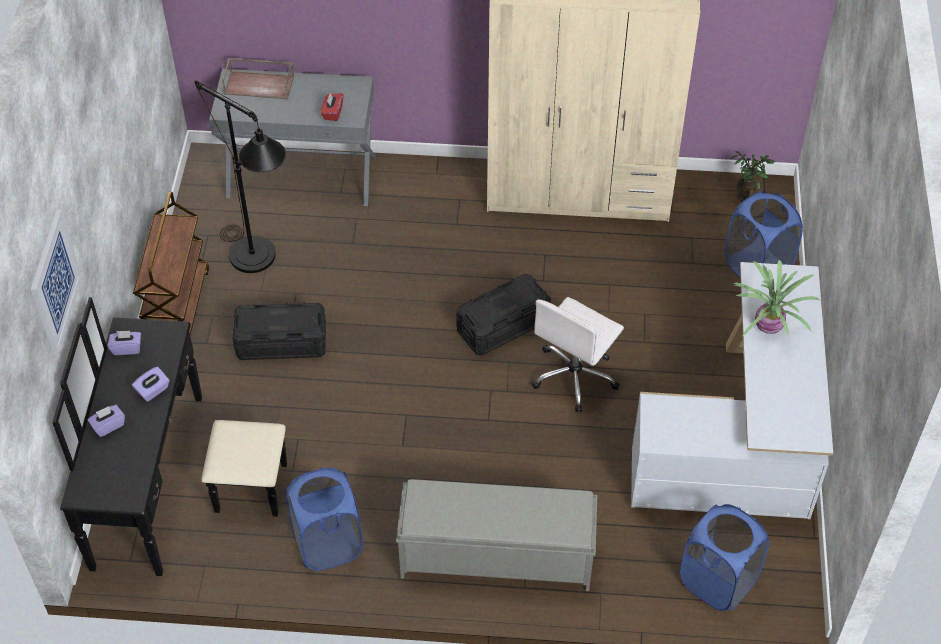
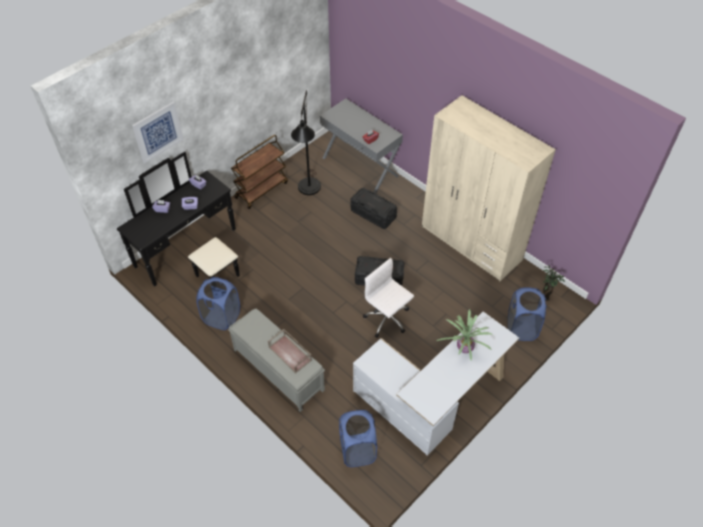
camera: 40 degrees right, 0 degrees up
brown tray [222,58,294,99] -> brown tray moved to [268,329,312,373]
black storage box [233,302,326,360] -> black storage box moved to [351,188,397,229]
white office chair [531,297,624,412] -> white office chair turned 60 degrees clockwise [363,258,414,338]

